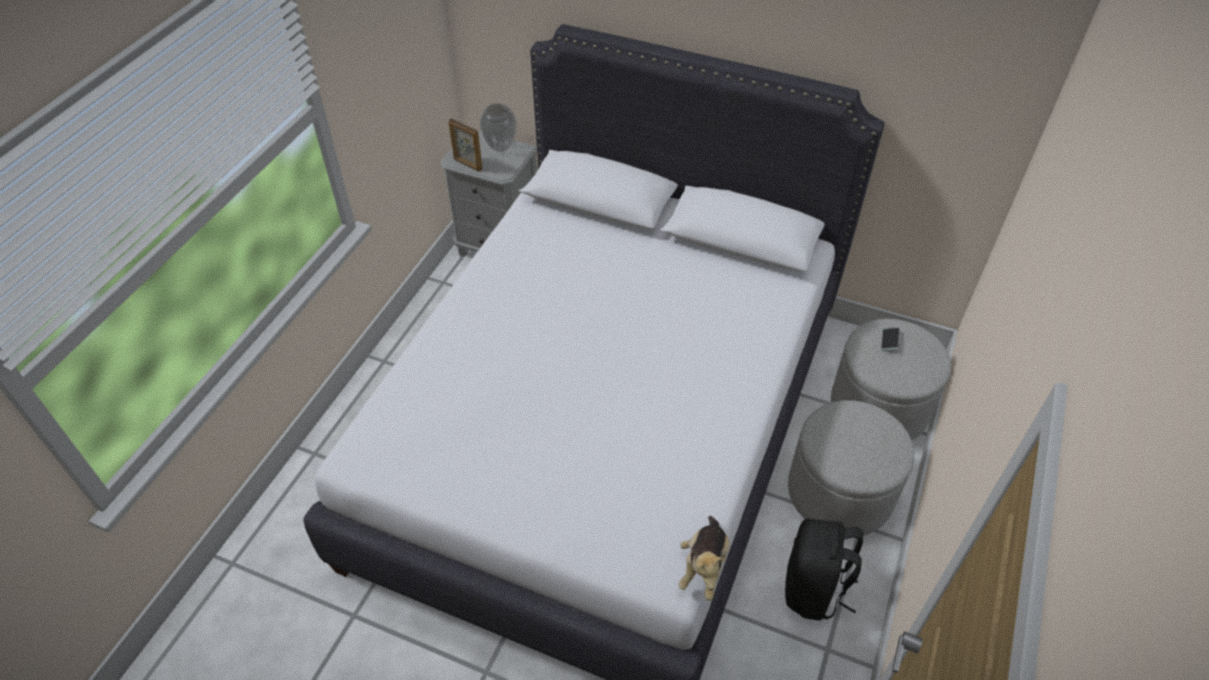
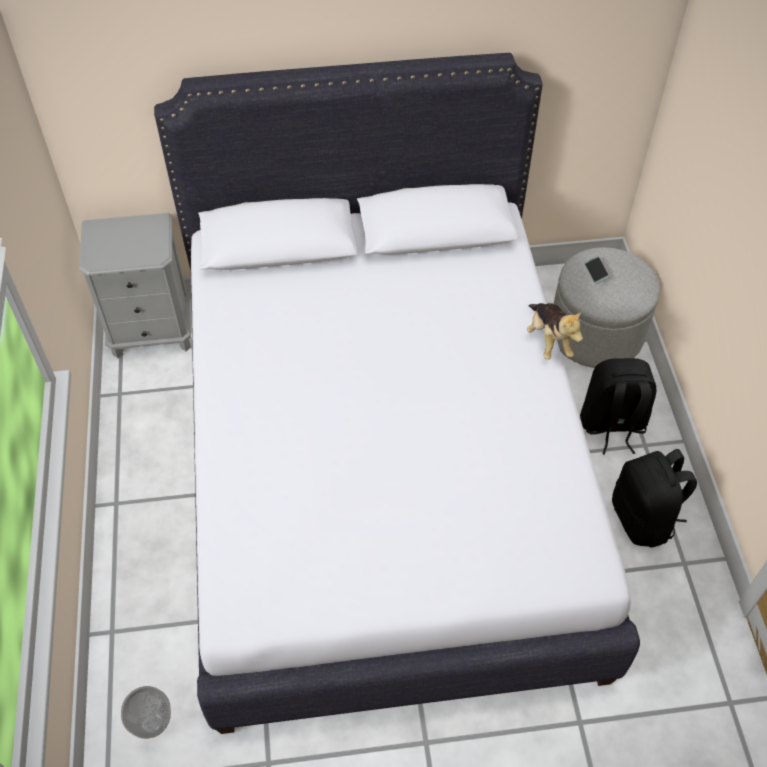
camera: 30 degrees left, 5 degrees up
picture frame [448,118,483,172] -> none
vase [480,103,516,152] -> vase moved to [121,686,171,739]
plush toy [678,516,729,601] -> plush toy moved to [527,303,583,360]
grey ottoman [788,400,915,536] -> black backpack [580,358,656,455]

